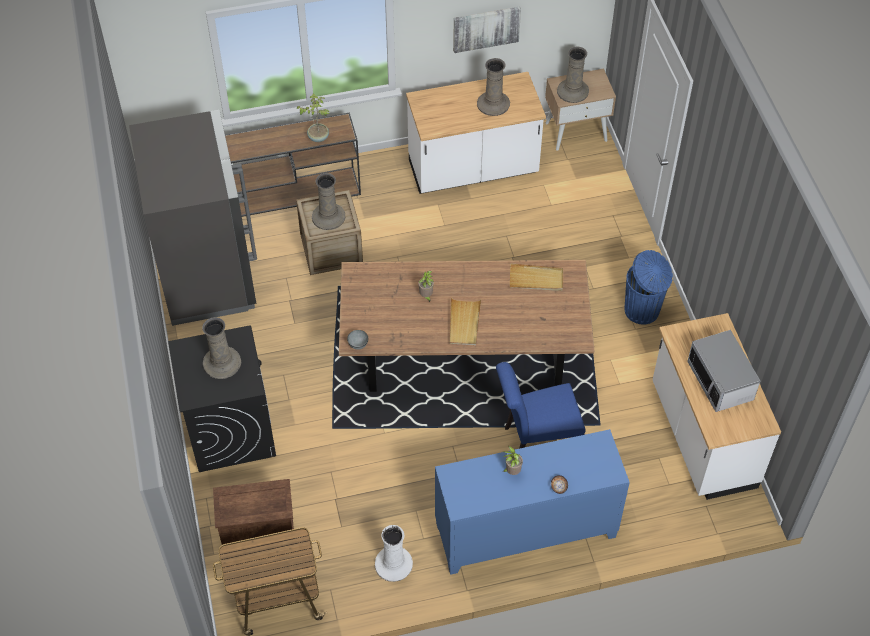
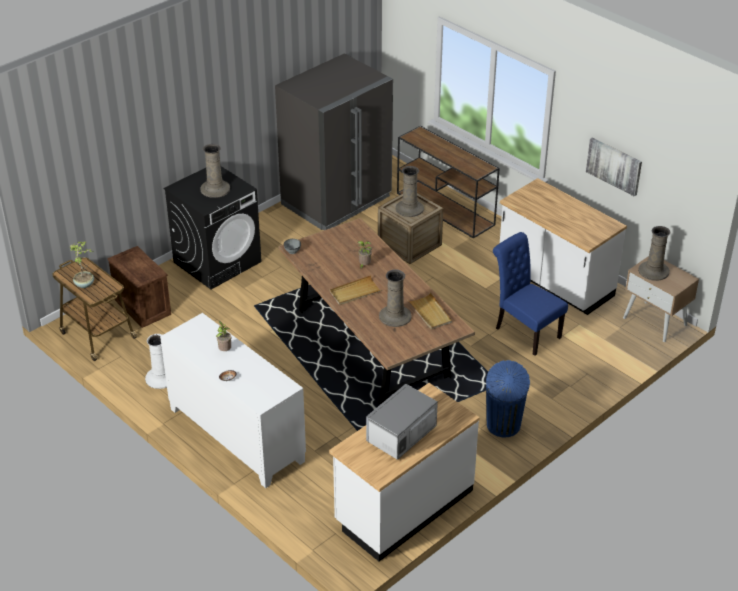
camera: 60 degrees right, 15 degrees down
potted plant [296,94,330,142] -> potted plant moved to [70,242,94,288]
blue cabinet [435,429,630,575] -> white cabinet [160,313,306,488]
beige vase [477,58,510,116] -> beige vase moved to [379,269,411,327]
blue chair [496,362,586,449] -> blue chair moved to [493,232,568,356]

